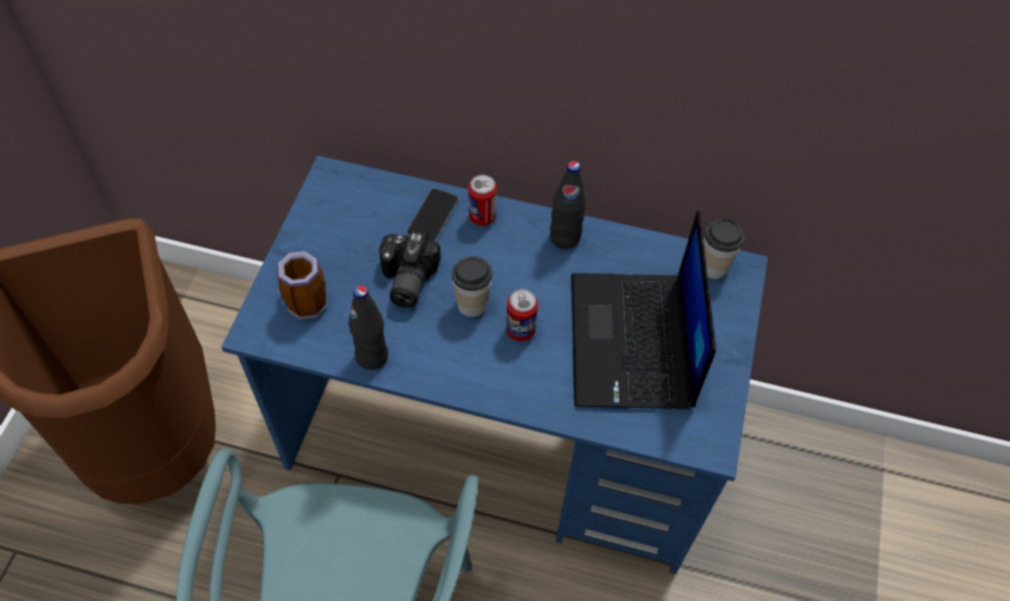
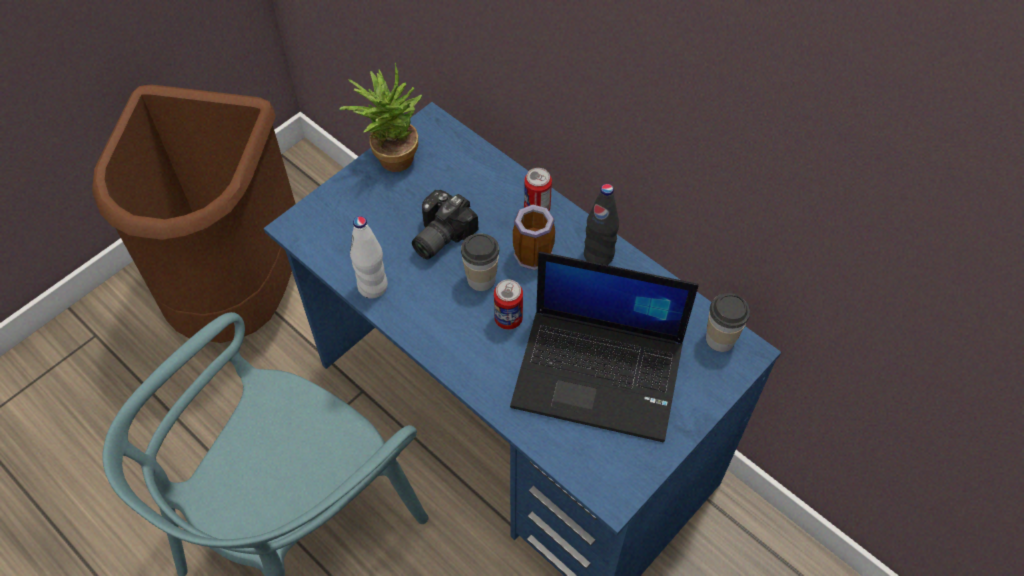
camera: 30 degrees right, 0 degrees up
mug [277,251,327,320] -> mug moved to [513,204,555,270]
black bottle [348,285,388,370] -> white bottle [350,216,388,299]
phone [406,188,459,243] -> none
laptop [571,210,716,409] -> laptop turned 105 degrees counterclockwise [510,251,699,442]
none -> potted plant [339,62,422,172]

